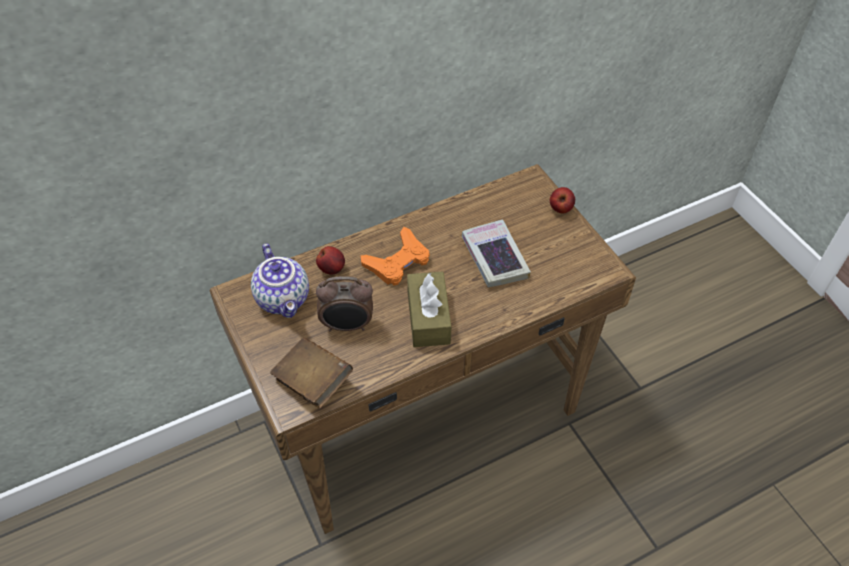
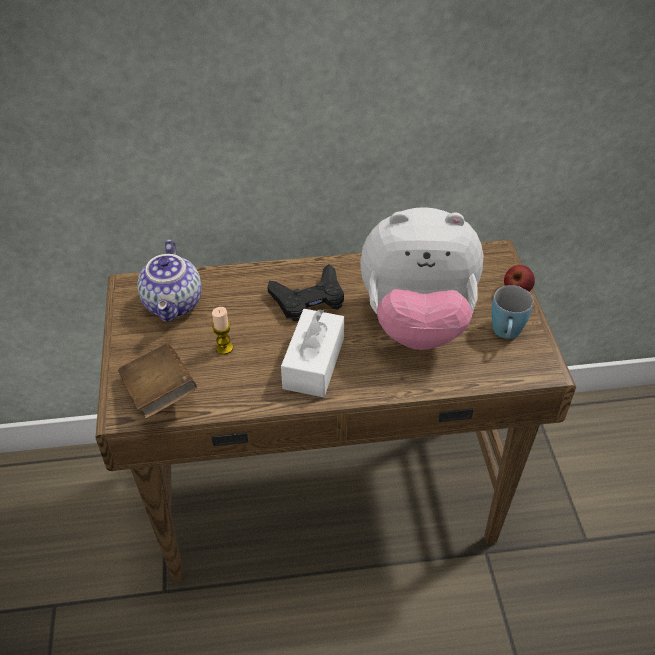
camera: 20 degrees right, 5 degrees down
apple [316,246,345,275] -> none
alarm clock [316,276,373,332] -> candle [212,307,233,355]
orange game controller [361,227,430,286] -> black game controller [268,264,344,321]
brown tissue box [407,272,451,347] -> white tissue box [281,309,344,397]
book [462,219,531,287] -> plush toy [360,207,483,350]
none -> blue mug [491,285,534,339]

